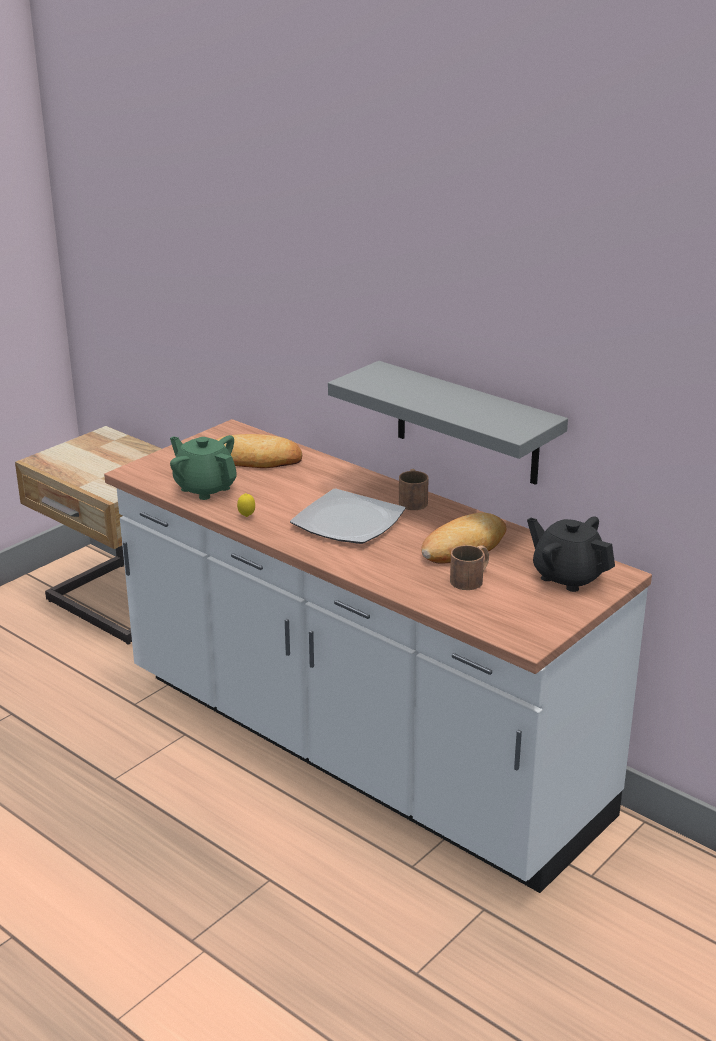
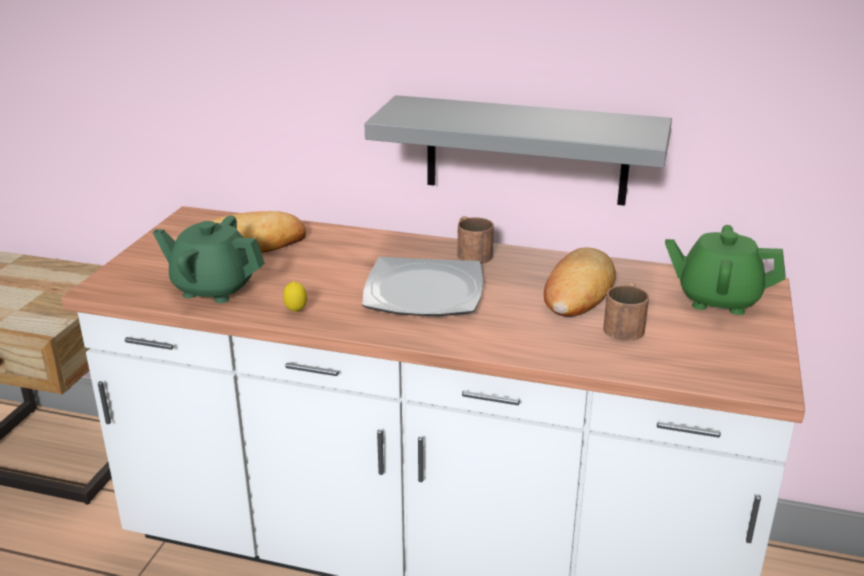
camera: 25 degrees left, 0 degrees up
black teapot [527,516,615,592] -> green teapot [665,225,785,315]

